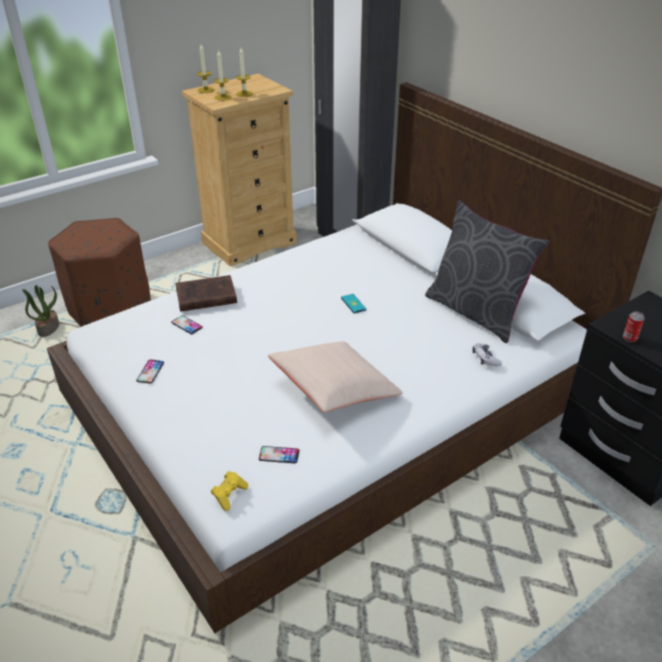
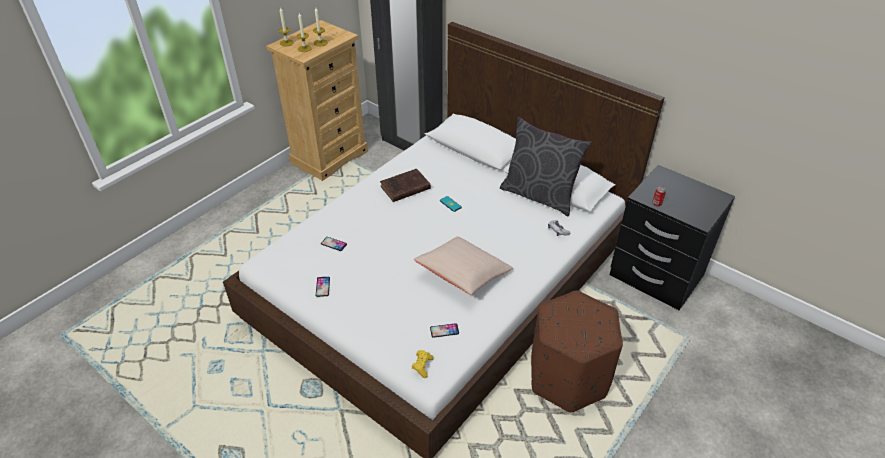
camera: 15 degrees left, 5 degrees up
potted plant [22,285,59,337] -> none
brown ottoman [48,218,151,327] -> brown ottoman moved to [531,291,623,412]
brown book [175,275,237,312] -> brown book moved to [380,169,431,202]

